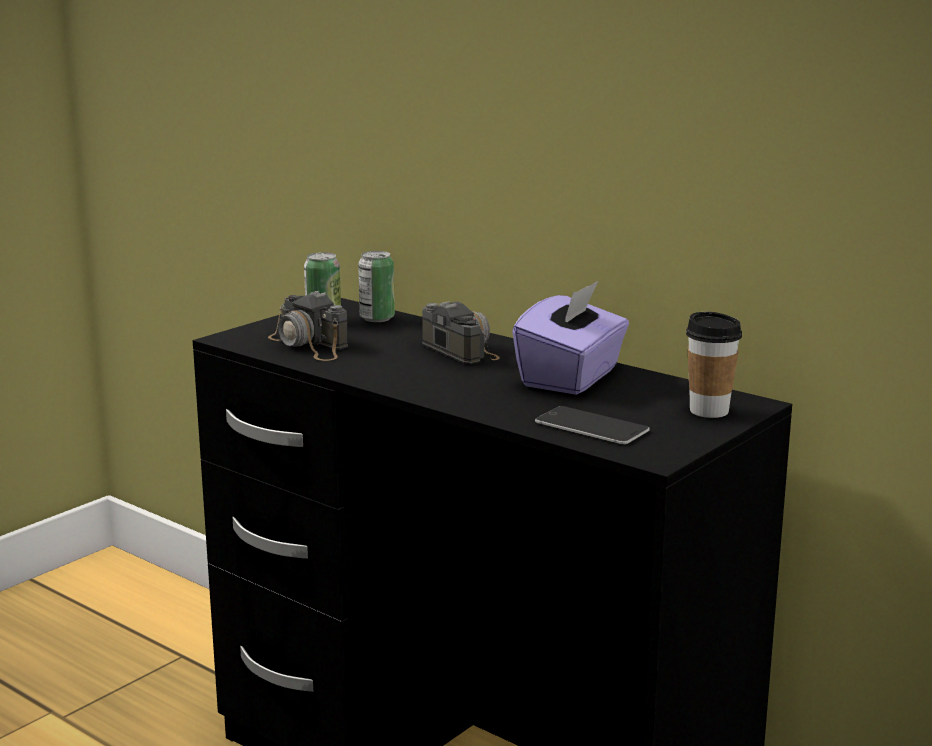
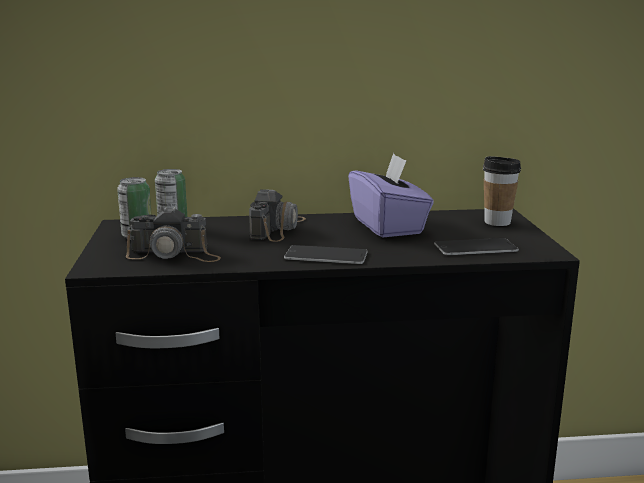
camera: 45 degrees left, 0 degrees up
camera [422,301,500,364] -> camera turned 90 degrees clockwise [249,189,306,242]
none -> phone [284,245,368,264]

